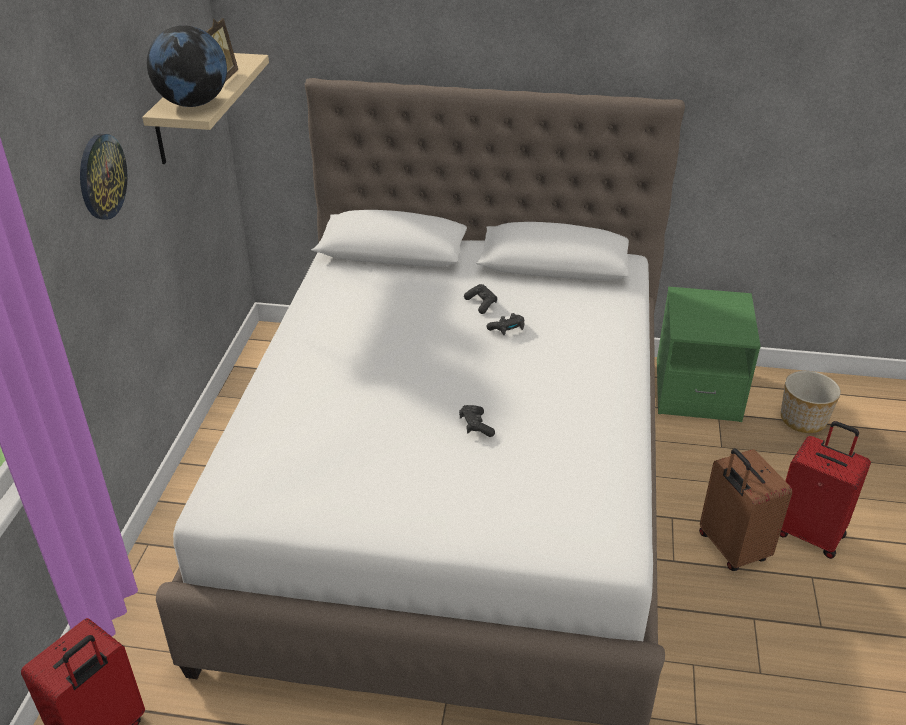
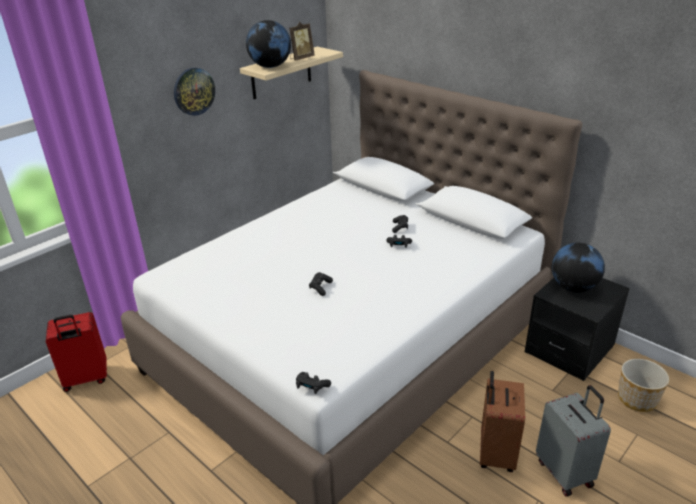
camera: 35 degrees right, 5 degrees down
green nightstand [657,286,761,422] -> black nightstand [525,278,630,381]
red suitcase [780,421,871,559] -> grey suitcase [536,385,611,496]
none -> black game controller [296,372,331,394]
none -> globe [552,243,605,293]

